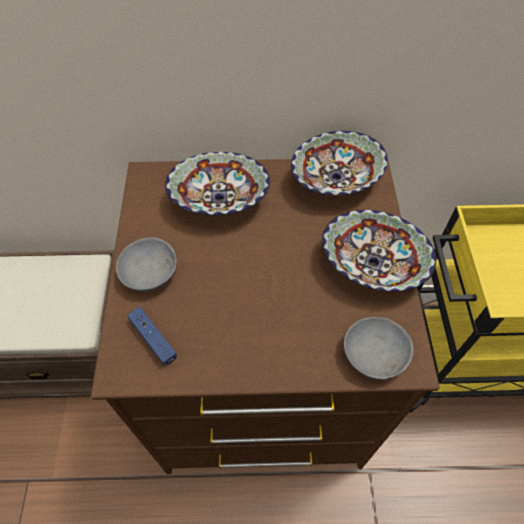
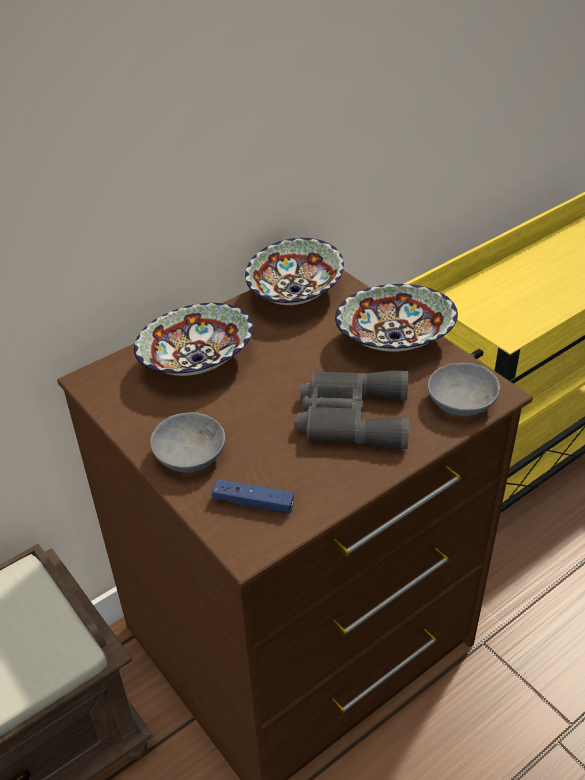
camera: 35 degrees left, 15 degrees down
none -> grey binoculars [297,370,409,449]

